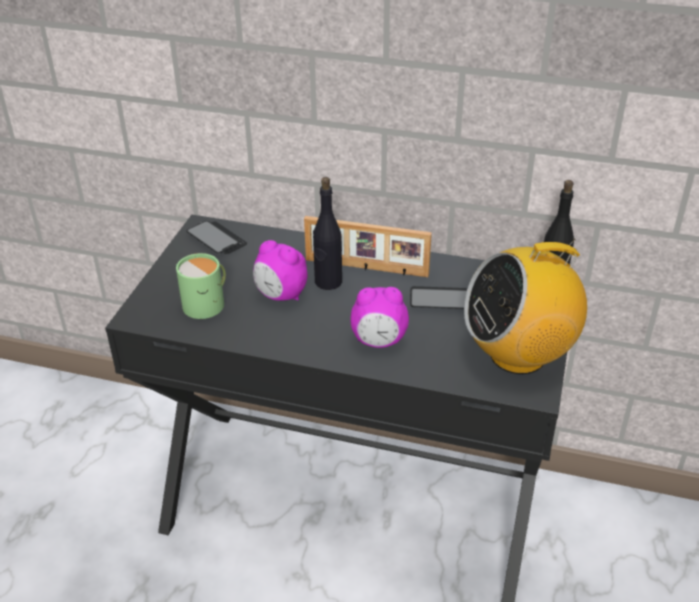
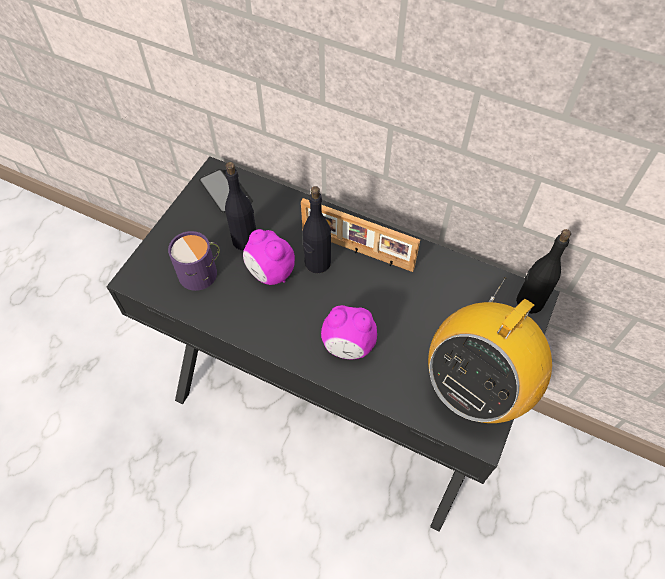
camera: 10 degrees right, 20 degrees up
green mug [176,253,226,319] -> purple mug [168,231,220,291]
phone [410,286,468,309] -> none
radio [464,238,587,374] -> radio turned 45 degrees counterclockwise [428,277,552,423]
none -> black bottle [225,162,256,250]

